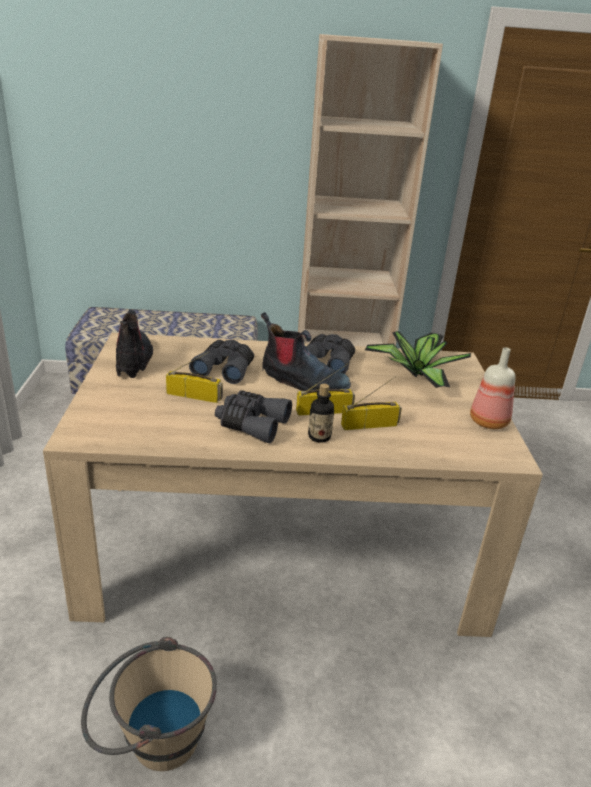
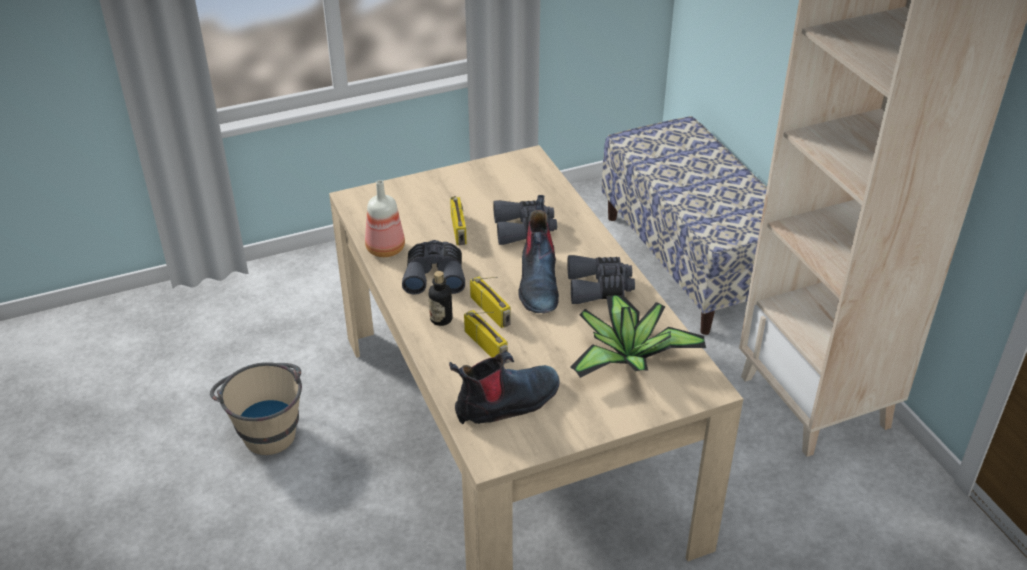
camera: 70 degrees right, 10 degrees up
boot [116,310,153,378] -> boot moved to [449,352,560,424]
bottle [470,347,516,429] -> bottle moved to [365,180,405,257]

